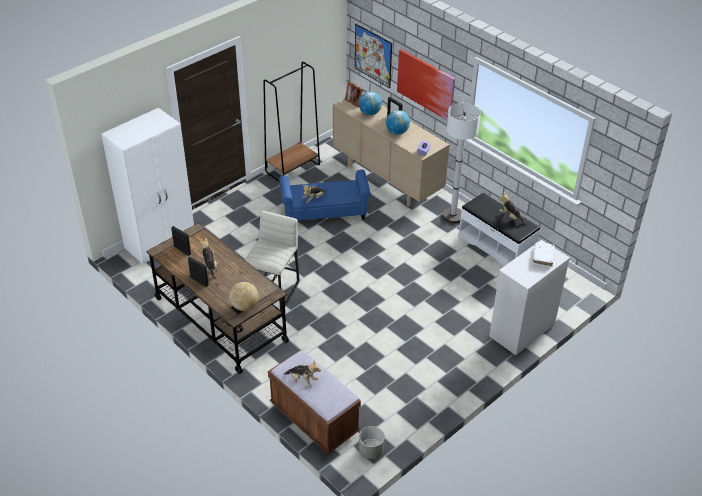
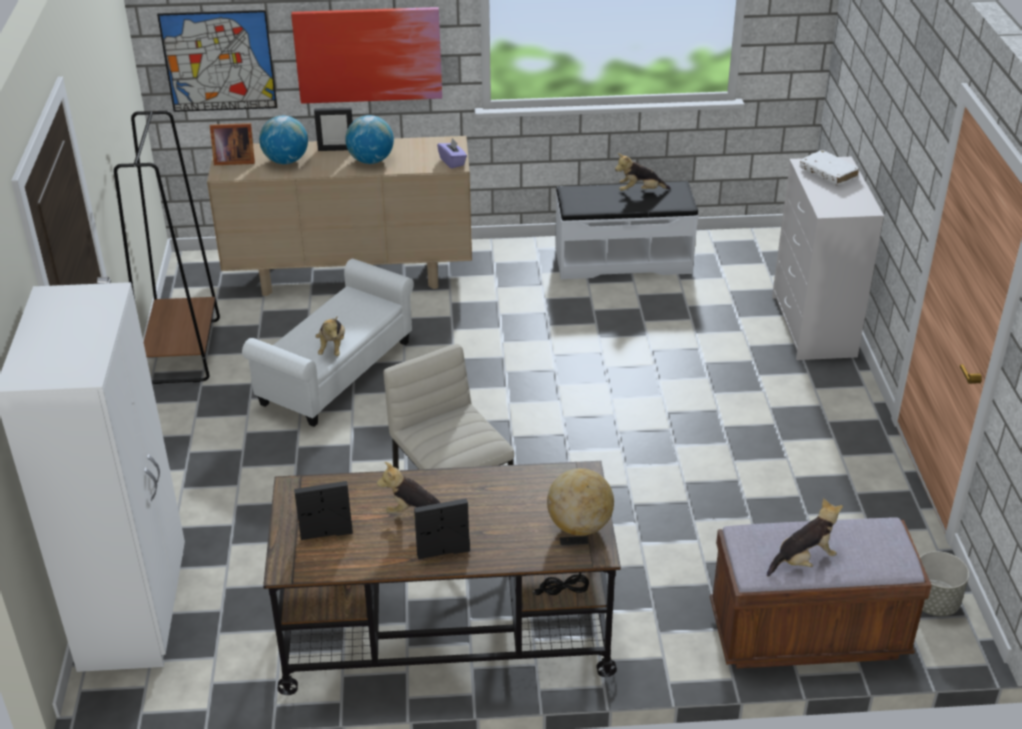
camera: 50 degrees left, 5 degrees down
blue ottoman [279,169,371,221] -> white ottoman [242,259,414,427]
white floor lamp [442,103,481,224] -> none

